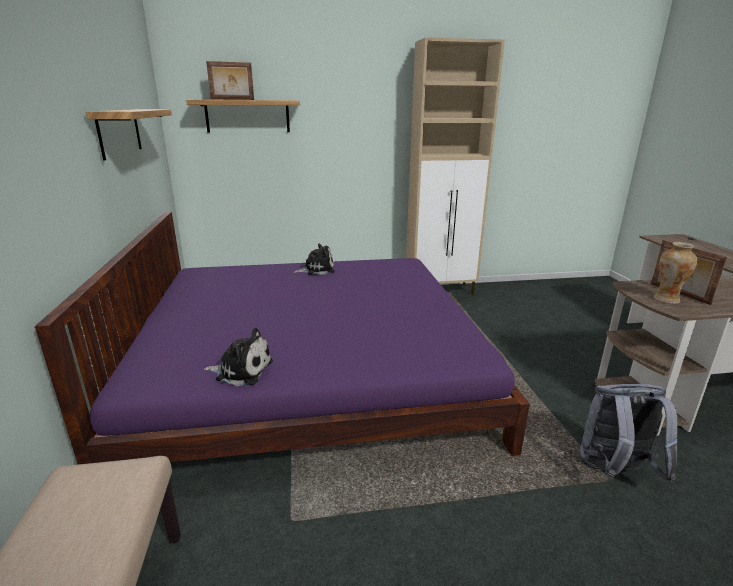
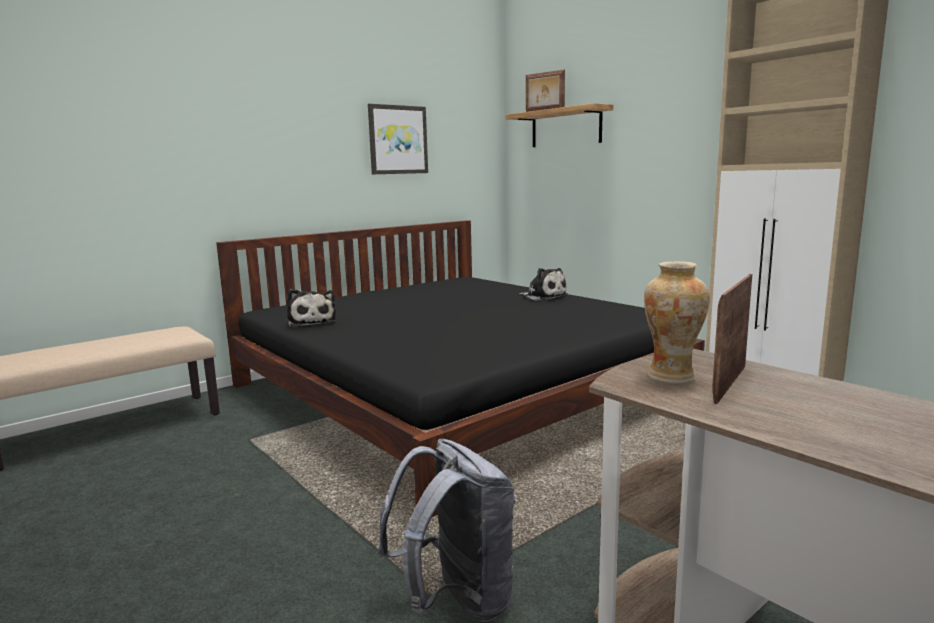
camera: 60 degrees right, 10 degrees down
purple bed [35,212,530,464] -> black bed [216,220,705,517]
shelf [86,109,172,161] -> picture [368,104,428,174]

